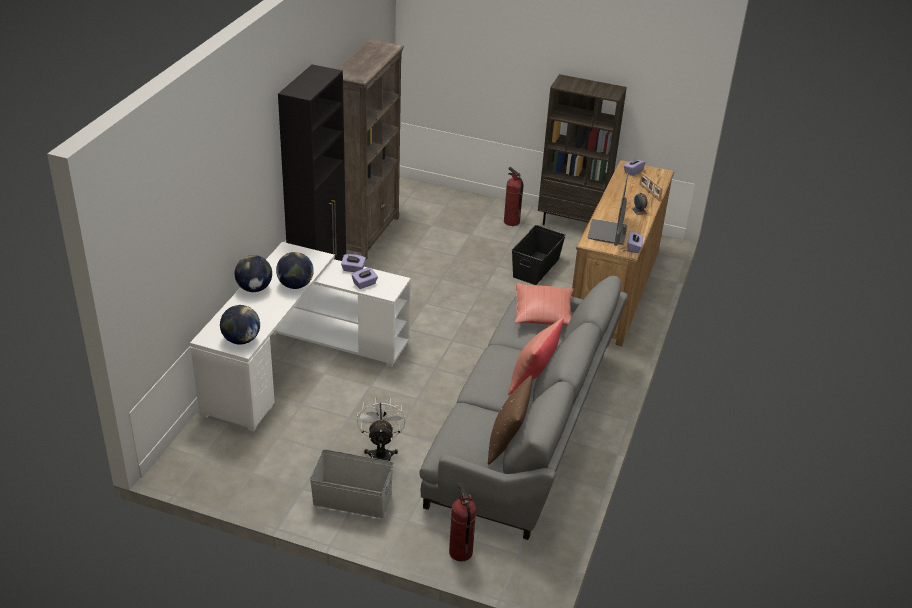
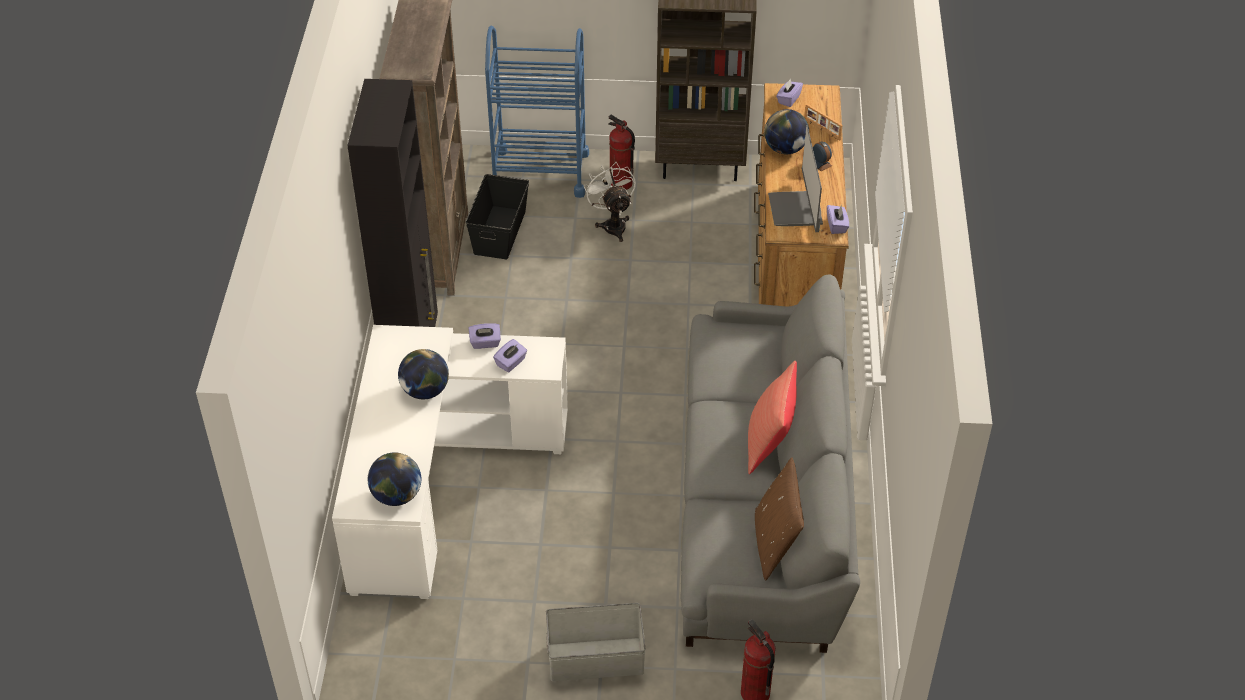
camera: 15 degrees left, 10 degrees up
globe [234,255,272,292] -> globe moved to [764,109,809,154]
white fan [357,397,405,461] -> white fan moved to [584,162,636,242]
black storage box [512,225,566,285] -> black storage box moved to [466,174,529,259]
red pillow [515,283,574,325] -> none
none -> blue cart [485,26,589,198]

